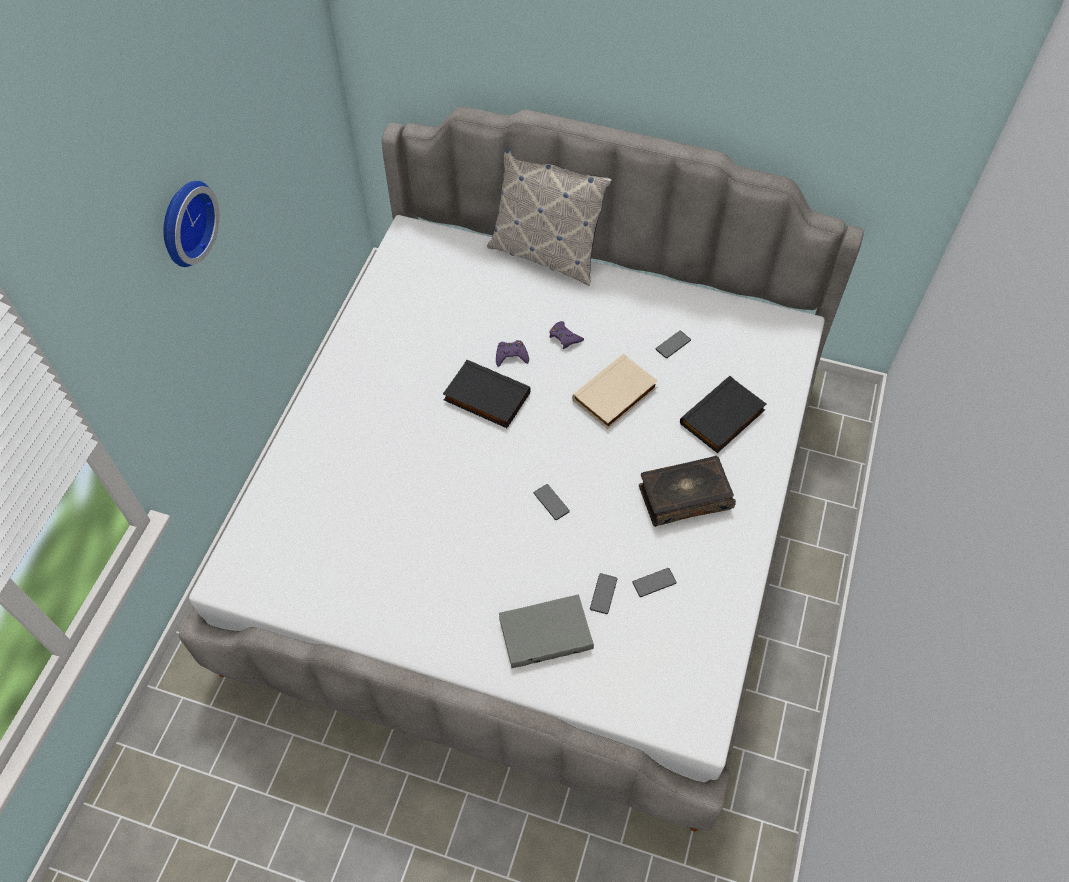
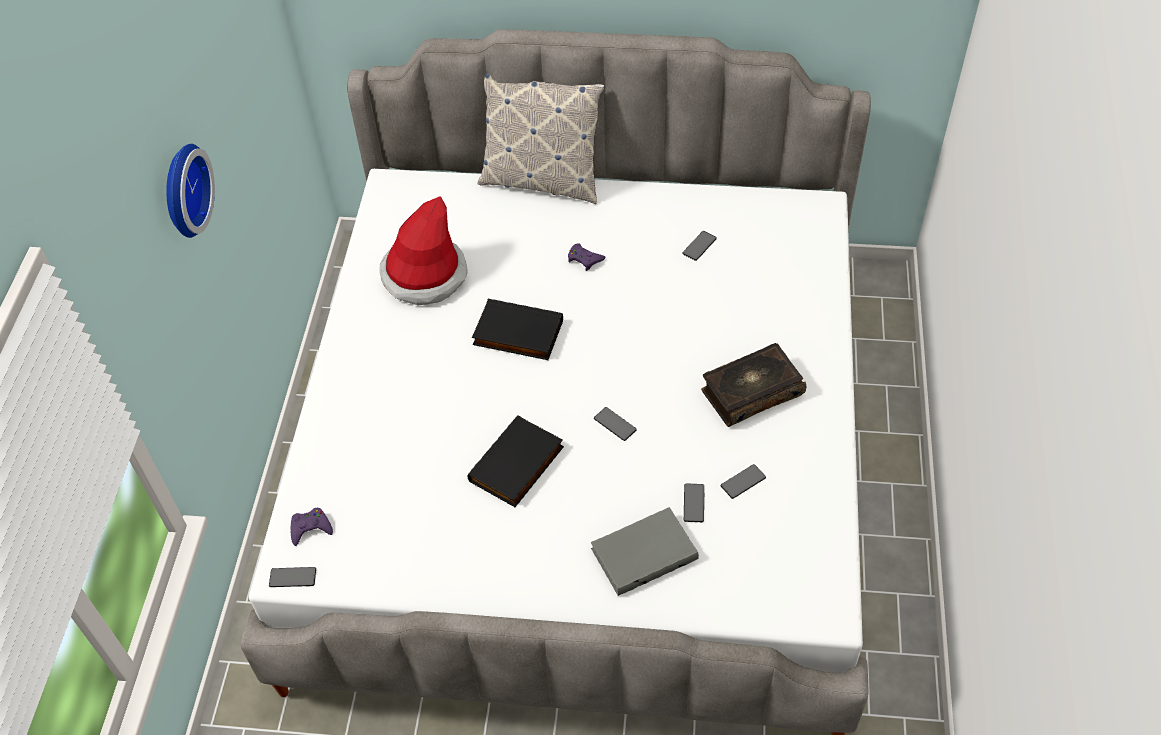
camera: 10 degrees left, 5 degrees down
purple game controller [496,340,529,367] -> purple game controller moved to [291,508,333,546]
beige book [572,354,658,429] -> none
black book [680,376,766,453] -> black book moved to [467,415,564,507]
none -> phone [269,567,316,587]
none -> hat [379,196,468,305]

